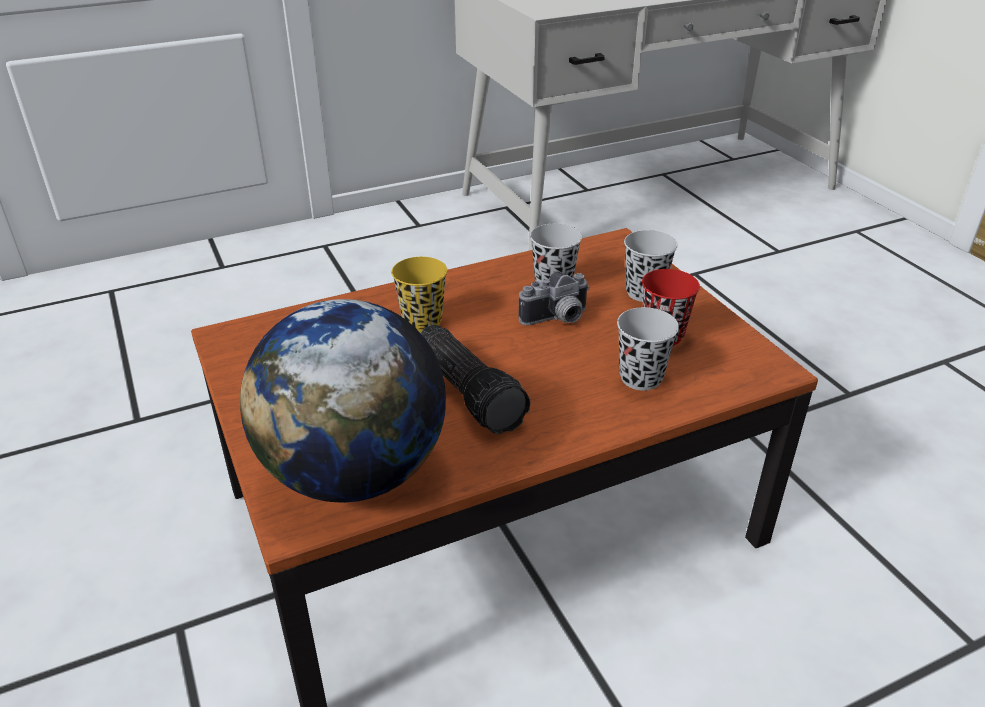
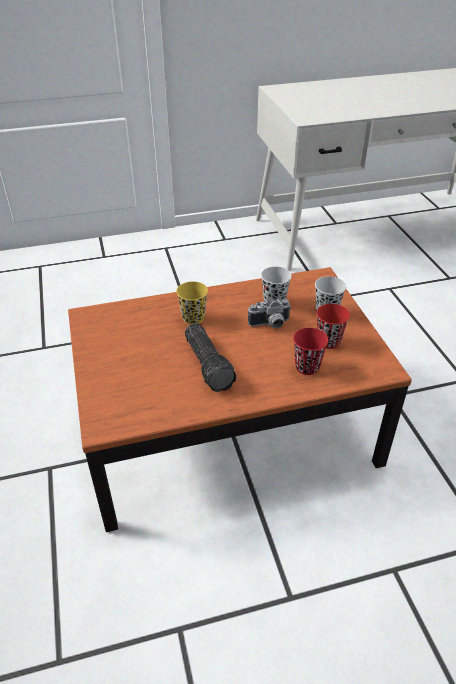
camera: 10 degrees right, 5 degrees up
globe [240,299,446,503] -> none
black cup [617,307,679,391] -> red cup [293,328,328,375]

